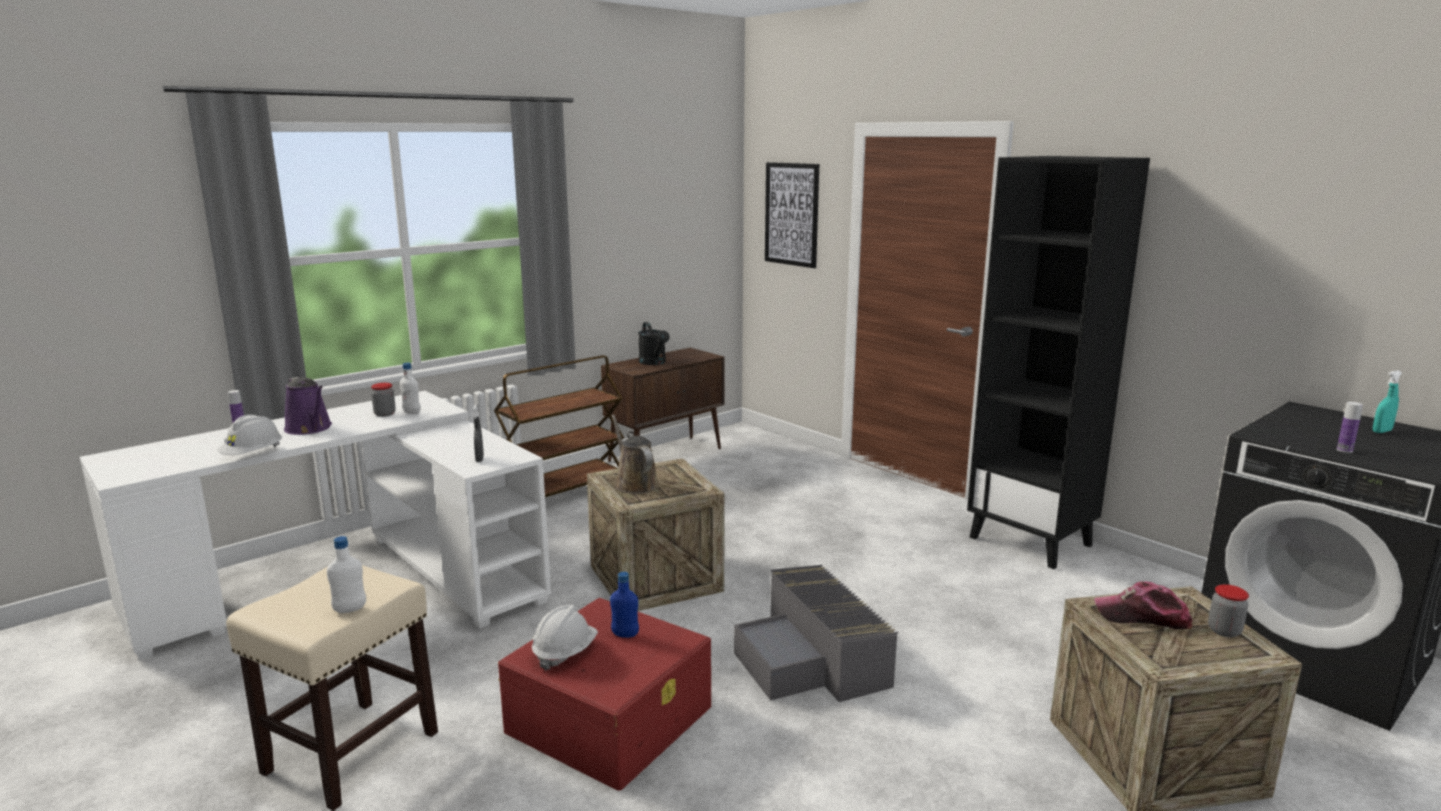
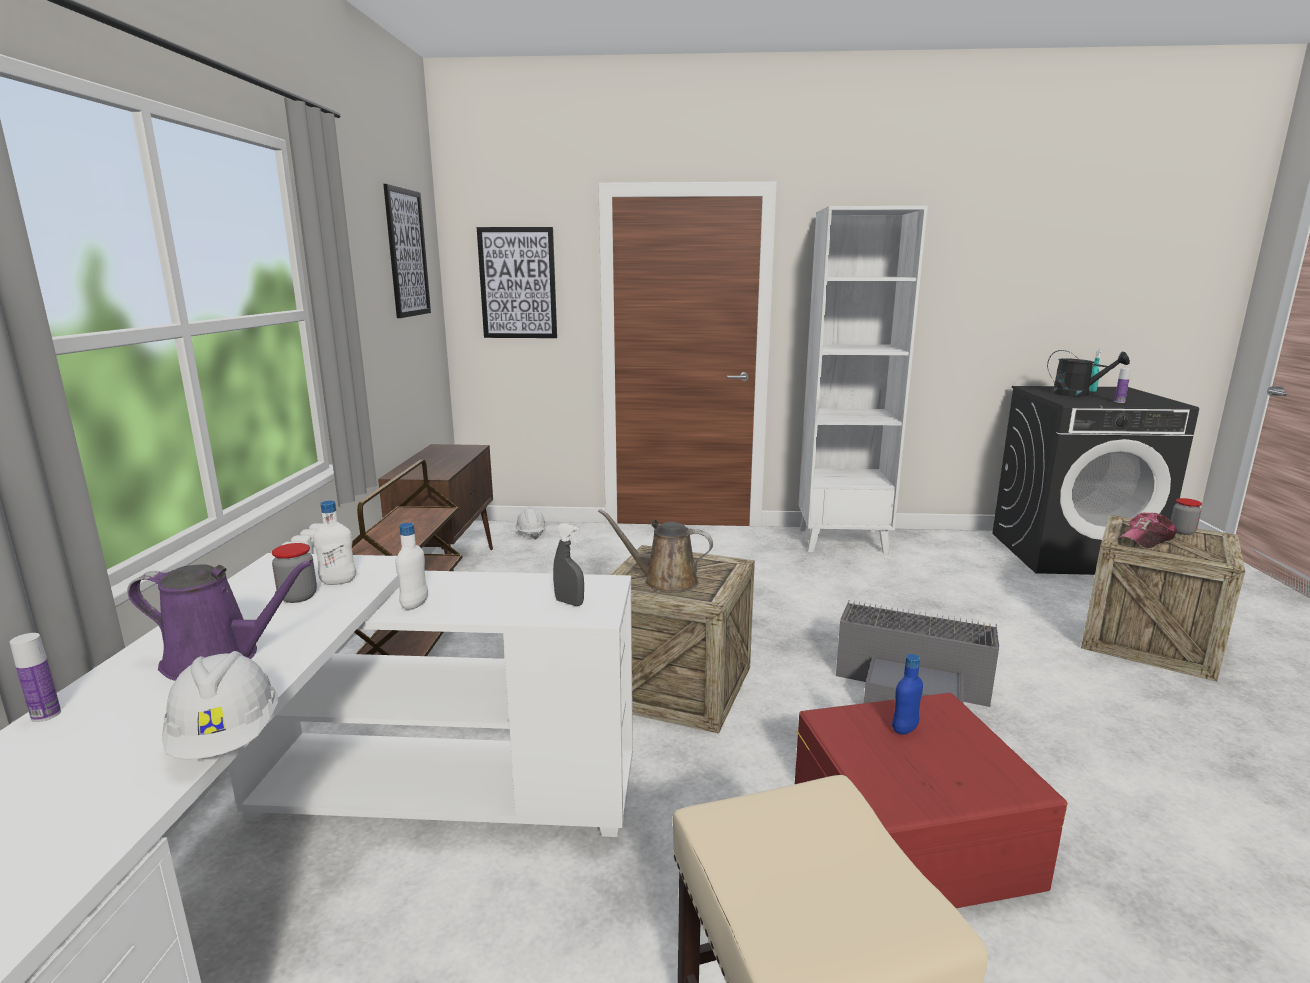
camera: 45 degrees left, 0 degrees up
white bottle [327,536,366,613] -> white bottle moved to [395,523,428,610]
white hard hat [532,605,598,670] -> white hard hat moved to [516,507,547,540]
black watering can [638,322,669,365] -> black watering can moved to [1047,350,1130,396]
black bookcase [967,156,1150,569] -> white bookcase [799,206,928,554]
none -> picture [383,184,431,318]

